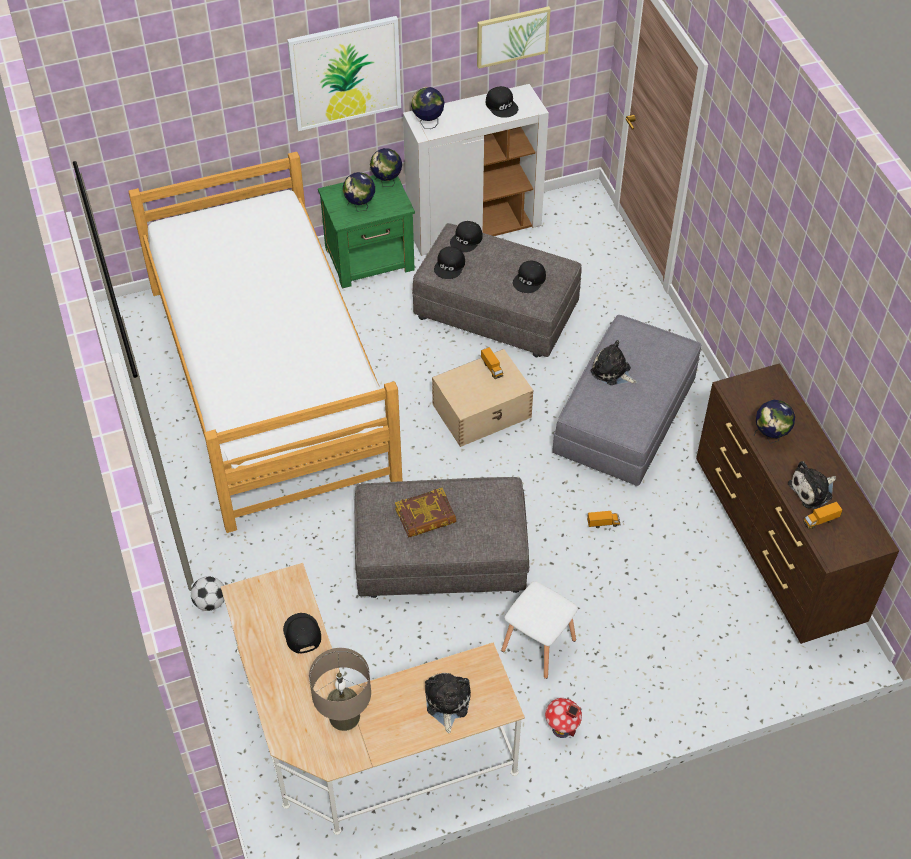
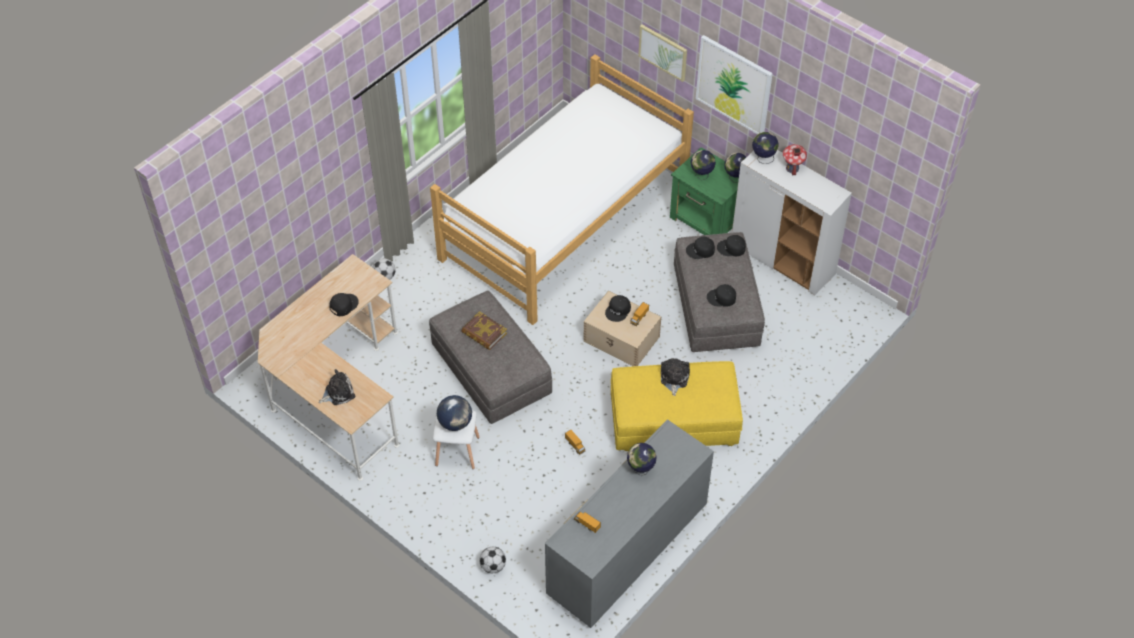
camera: 60 degrees right, 0 degrees up
beige table lamp [309,648,371,731] -> none
picture [477,6,551,69] -> picture moved to [638,25,687,82]
black cap [486,86,518,118] -> black cap moved to [605,295,631,322]
toy house [545,698,582,738] -> toy house moved to [783,144,807,175]
grey ottoman [552,315,702,486] -> yellow ottoman [611,361,743,451]
brown dresser [696,363,899,644] -> grey dresser [545,419,714,628]
plush toy [788,461,836,509] -> none
none -> globe [437,395,472,431]
none -> football [479,547,506,573]

